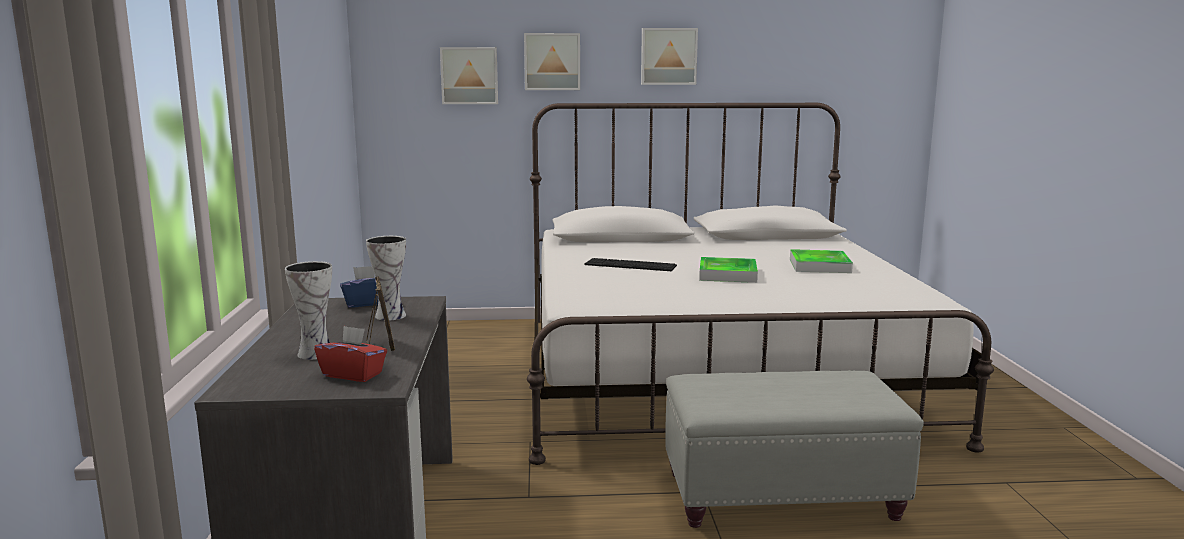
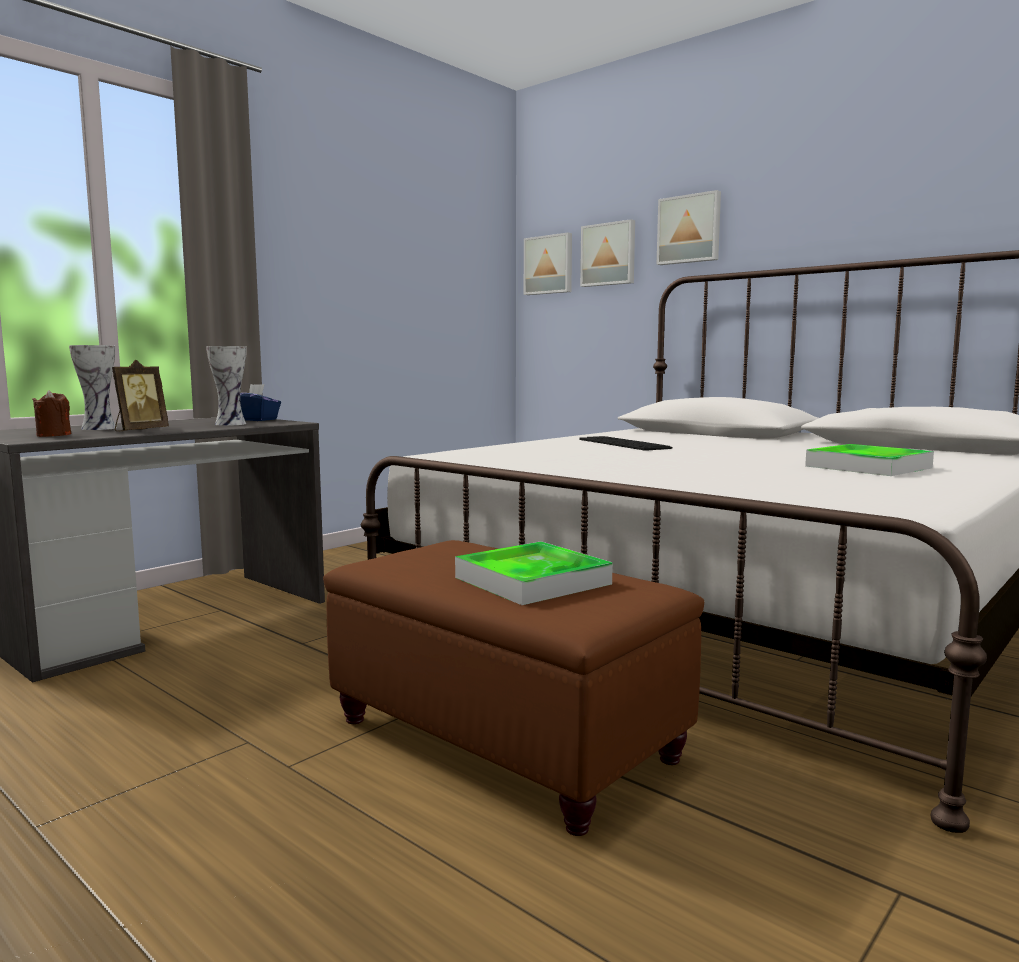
camera: 45 degrees right, 5 degrees down
red tissue box [314,326,387,382] -> brown candle [32,390,71,437]
picture [641,28,698,85] -> picture moved to [524,233,572,295]
grey ottoman [666,370,924,528] -> brown ottoman [323,540,704,836]
tray [699,257,758,283] -> tray moved to [455,541,613,605]

